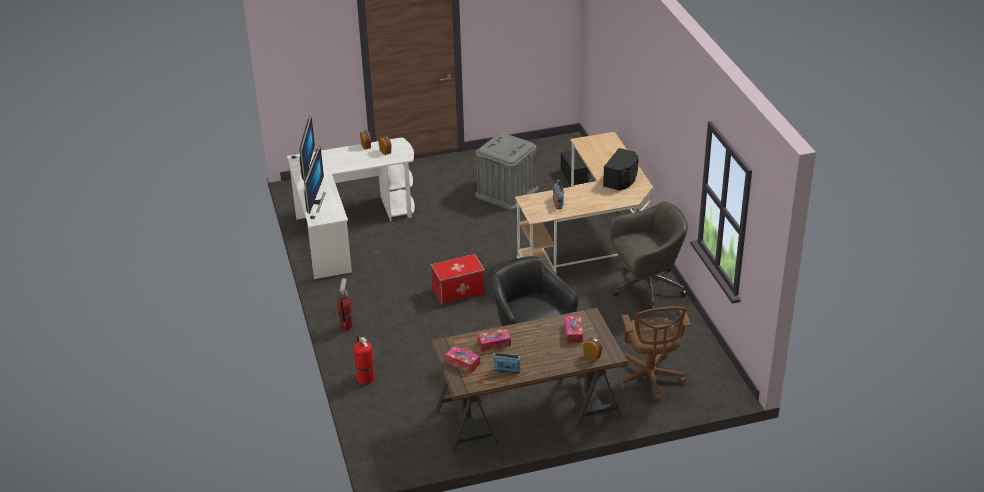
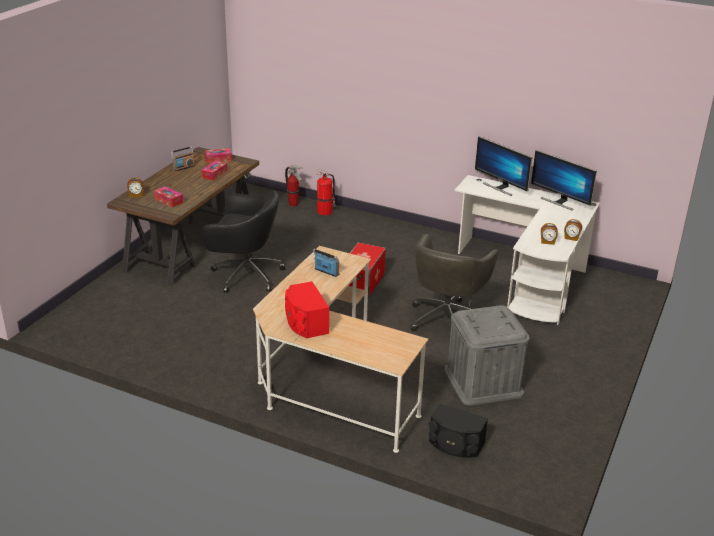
camera: 130 degrees right, 5 degrees down
fire extinguisher [337,278,352,331] -> fire extinguisher moved to [285,165,303,207]
black speaker [603,148,639,191] -> red speaker [285,281,329,338]
grey office chair [610,202,688,309] -> grey office chair moved to [410,234,499,332]
brown office chair [620,307,690,402] -> none

